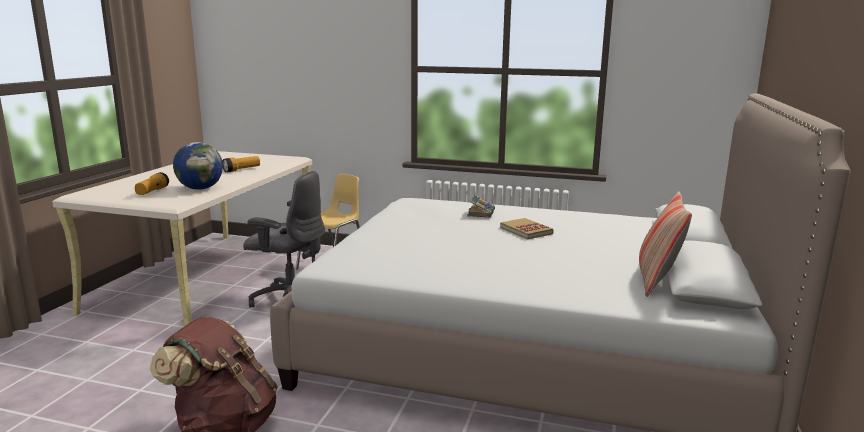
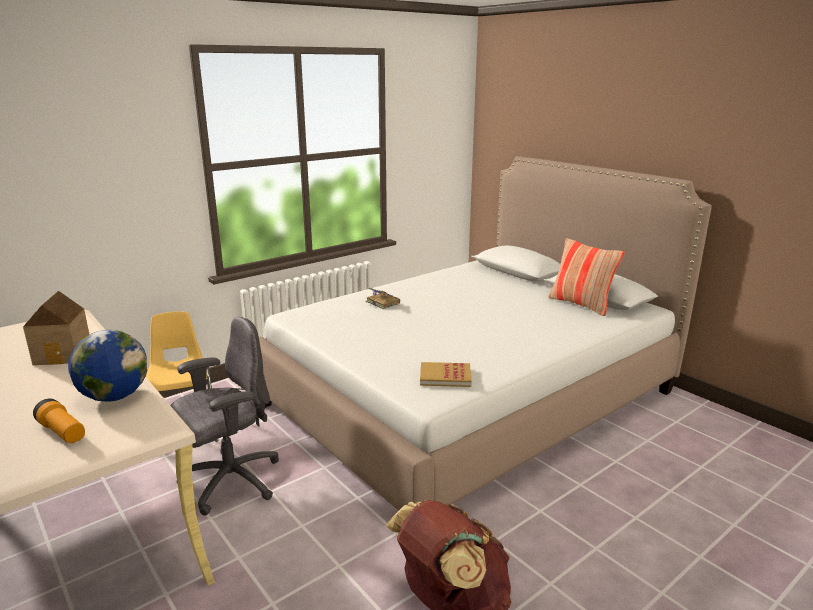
camera: 55 degrees left, 5 degrees up
flashlight [222,156,260,172] -> toy house [23,291,90,365]
book [500,218,554,239] -> book moved to [420,362,471,387]

